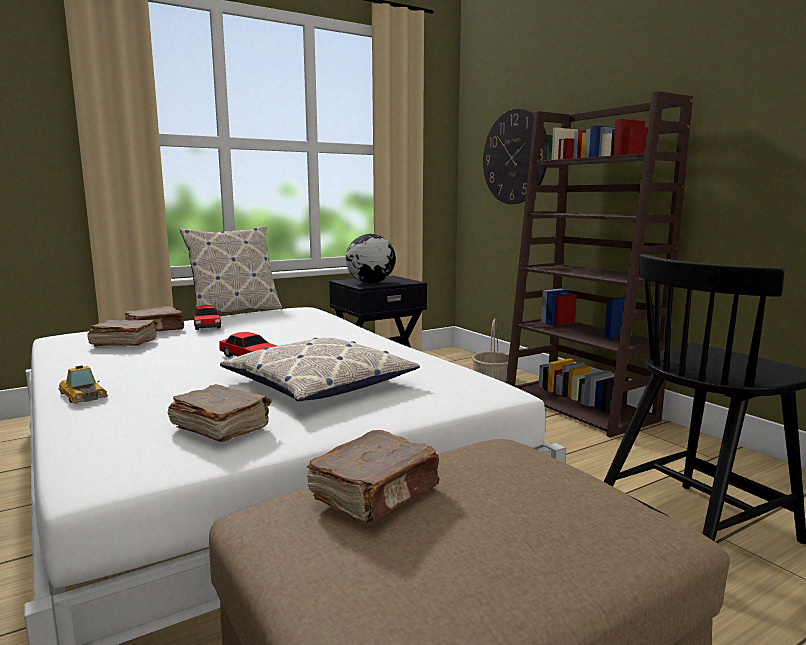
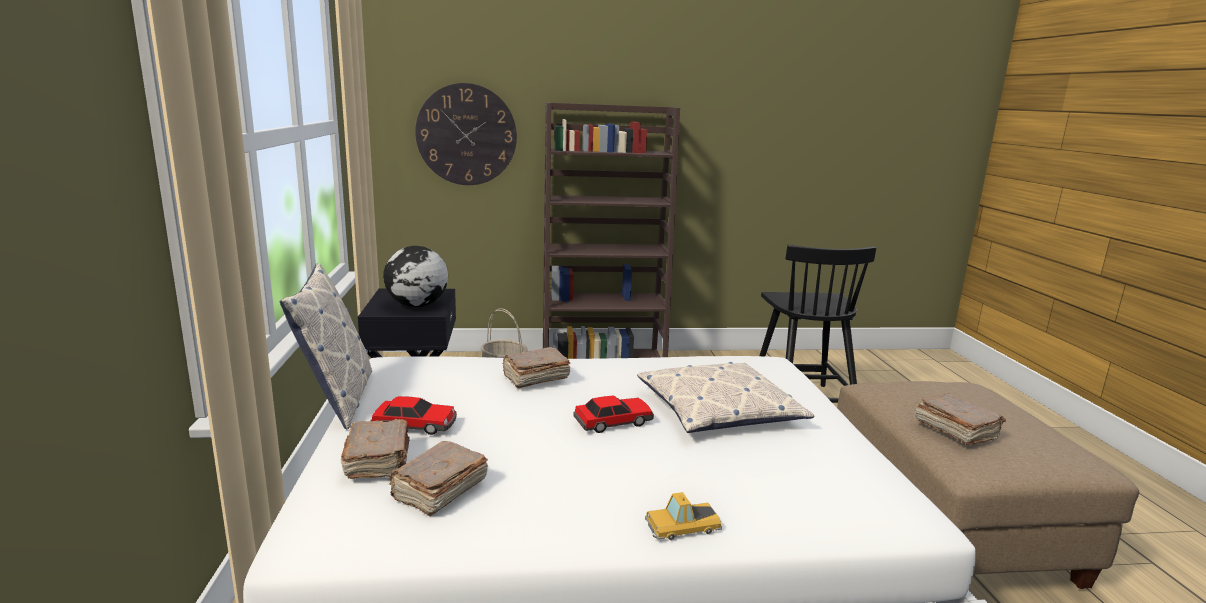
camera: 65 degrees left, 5 degrees up
brown book [167,384,272,442] -> brown book moved to [502,347,570,389]

